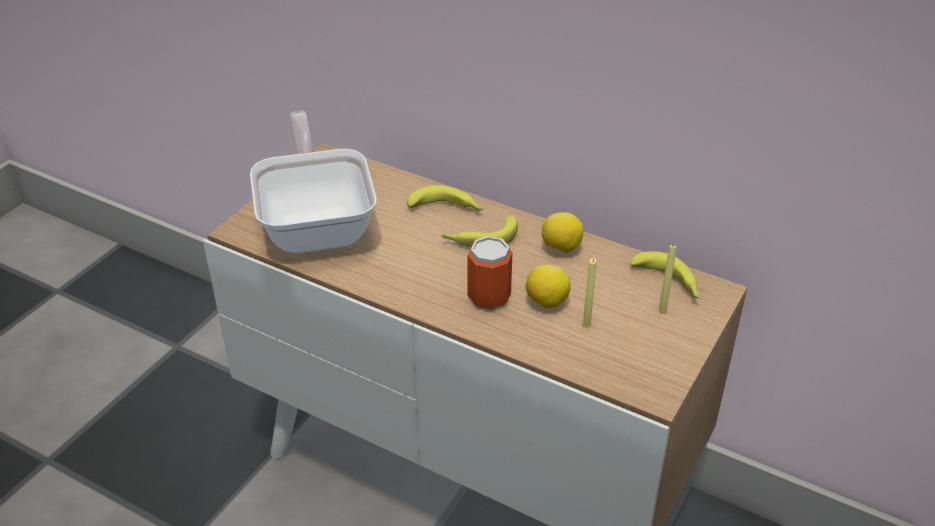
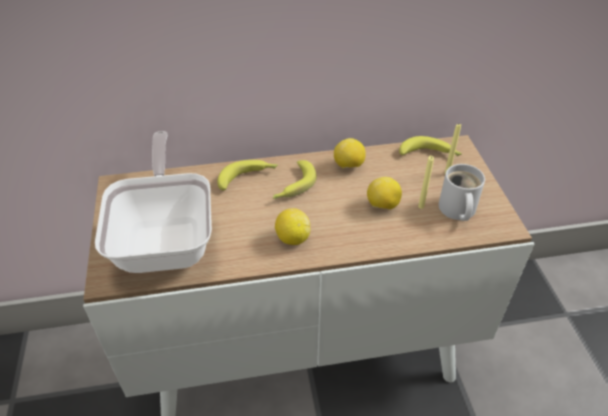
camera: 40 degrees left, 5 degrees up
frying pan [250,111,376,253] -> frying pan turned 45 degrees clockwise [95,131,212,273]
can [468,236,512,311] -> none
none -> lemon [275,208,310,245]
none -> white mug [439,164,485,221]

